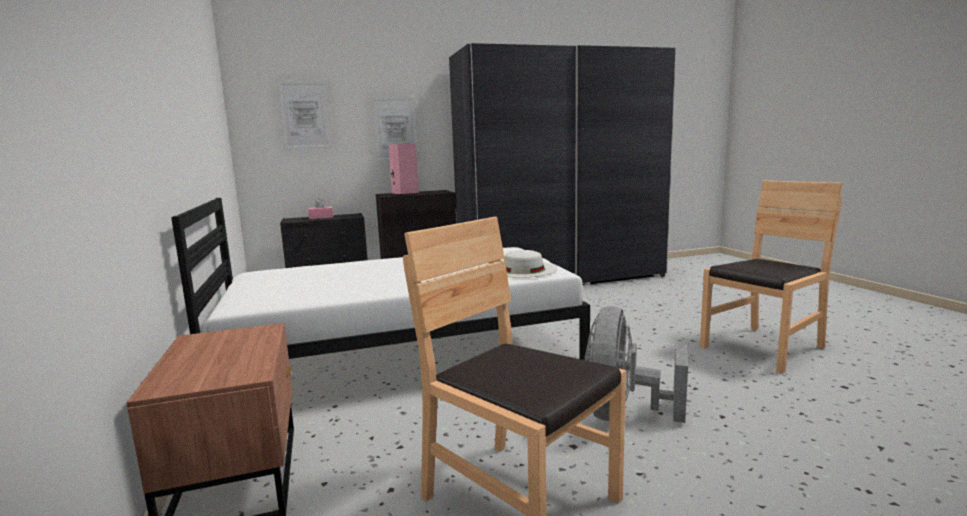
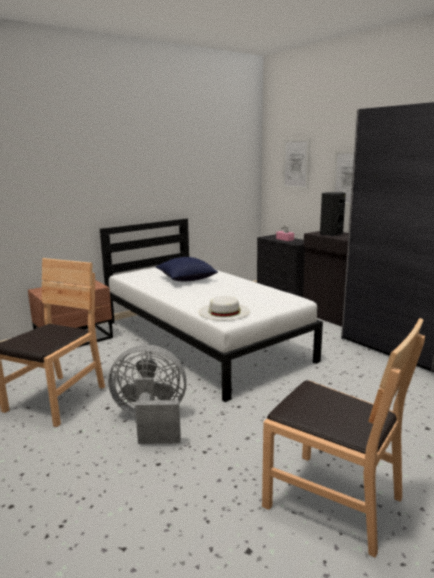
camera: 70 degrees right, 5 degrees up
pink speaker [388,144,419,195] -> black speaker [320,192,346,236]
none -> blue pillow [156,257,218,281]

